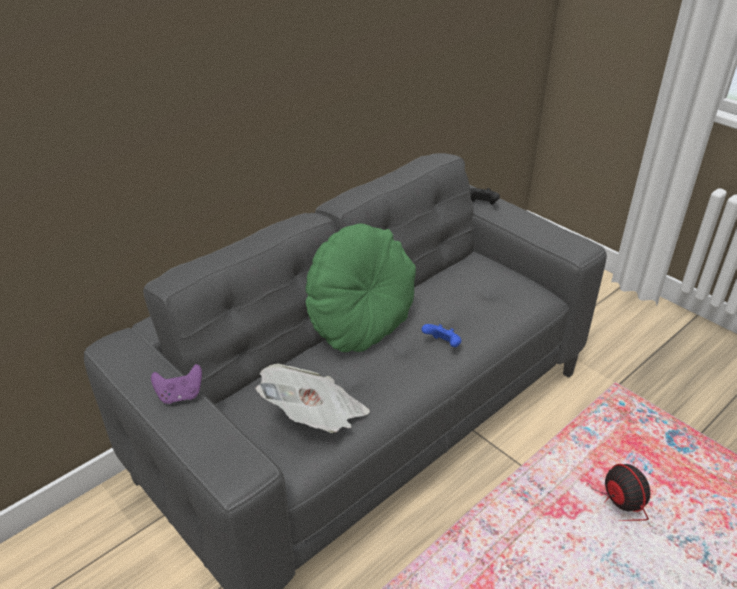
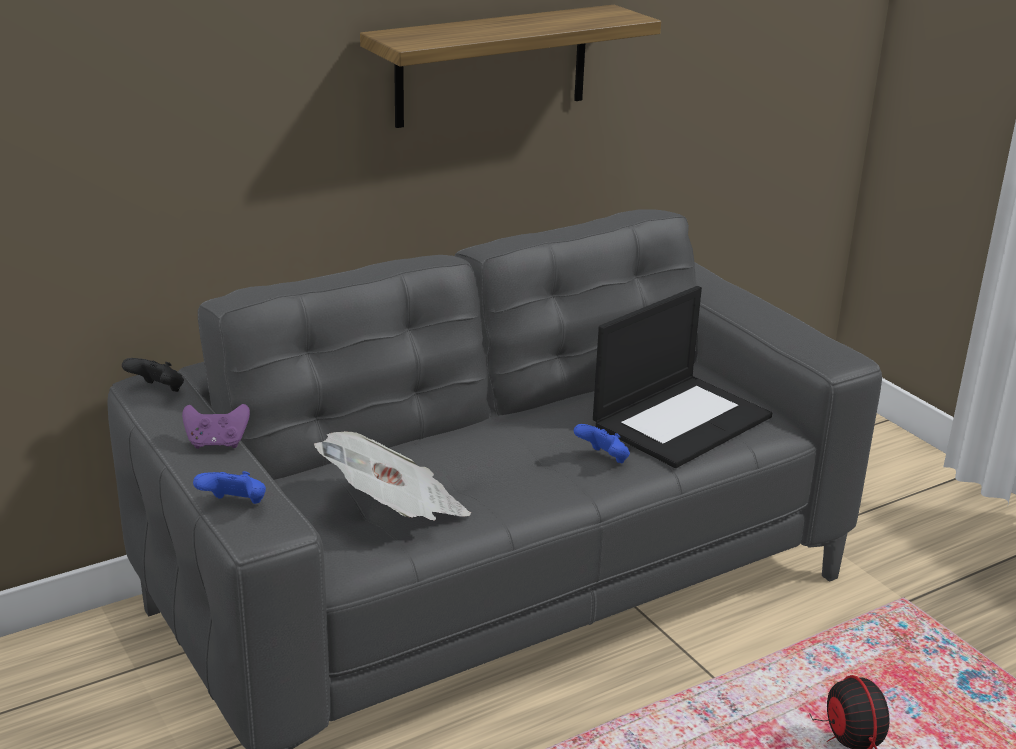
camera: 10 degrees right, 10 degrees down
green pillow [305,223,416,352] -> none
black game controller [470,188,500,204] -> black game controller moved to [122,358,184,392]
none -> blue game controller [193,471,266,504]
none -> shelf [360,5,661,128]
none -> laptop [593,286,773,468]

